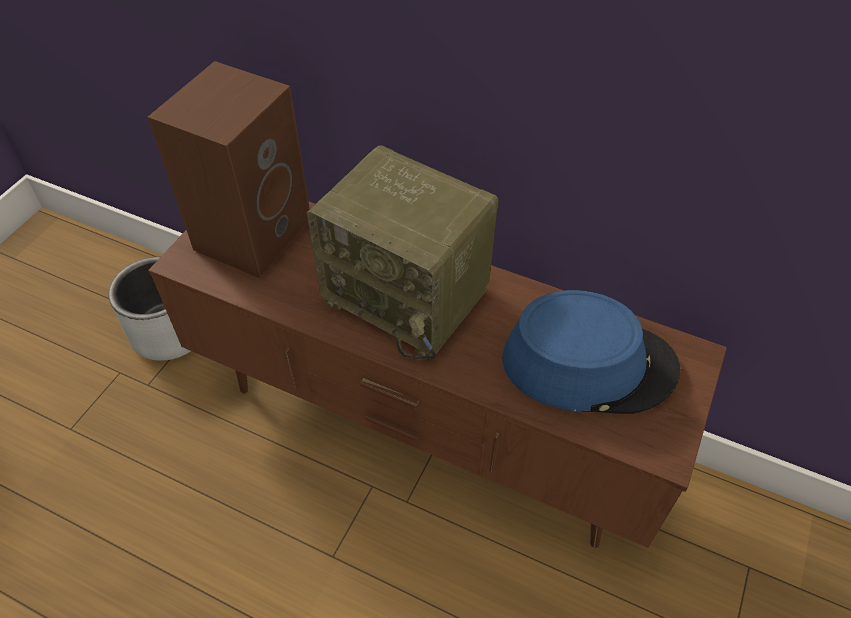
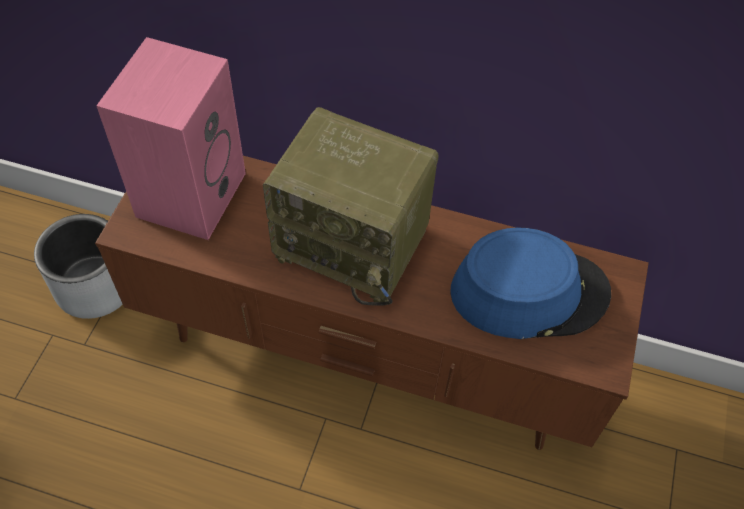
camera: 10 degrees left, 5 degrees up
brown speaker [148,61,310,278] -> pink speaker [96,37,246,240]

